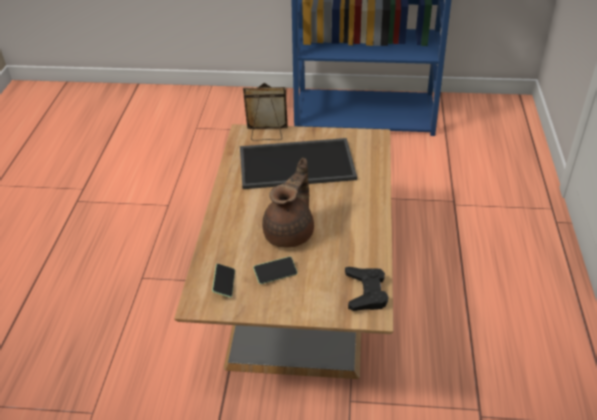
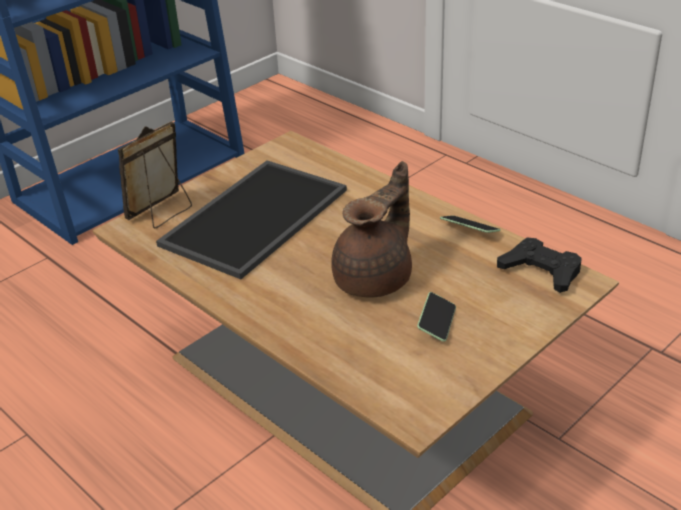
camera: 50 degrees left, 5 degrees down
phone [212,264,235,297] -> phone moved to [440,216,500,233]
brown teapot [262,158,314,248] -> brown teapot turned 60 degrees clockwise [331,161,412,298]

